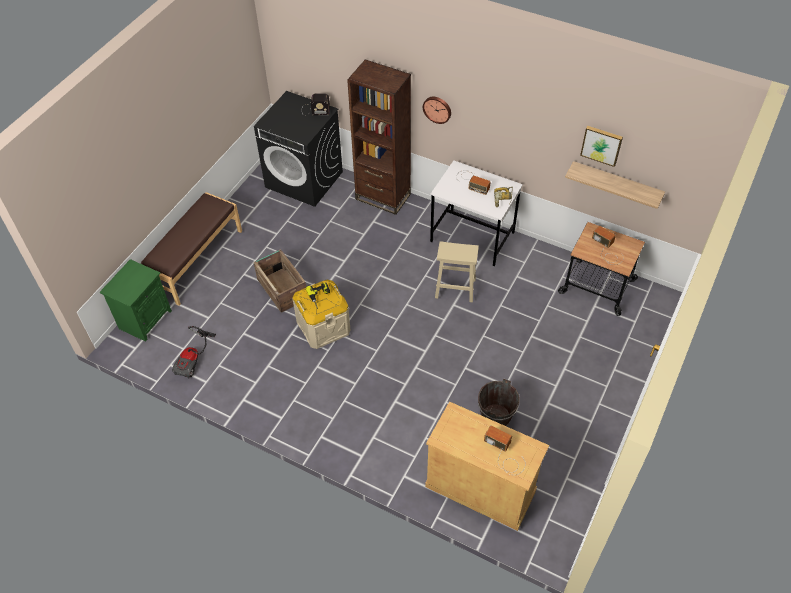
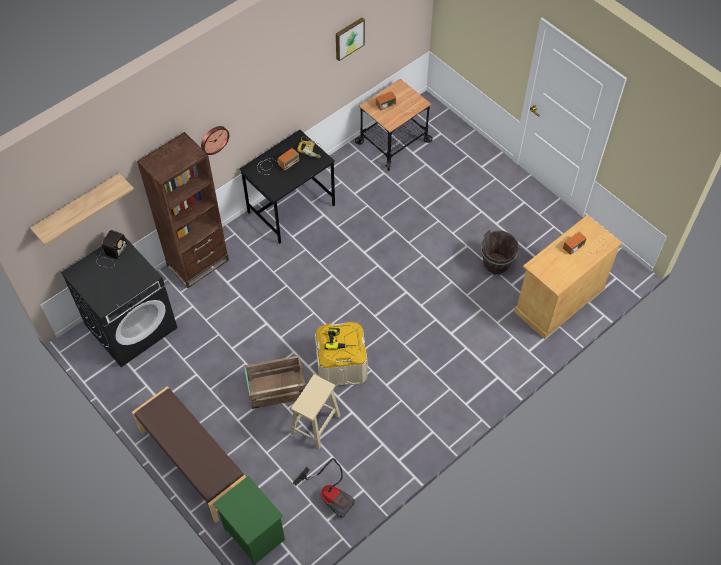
camera: 70 degrees left, 5 degrees up
white desk [430,161,523,266] -> black desk [239,130,335,244]
beige stool [435,241,479,302] -> beige stool moved to [290,374,341,449]
shelf [565,161,665,209] -> shelf moved to [30,173,134,245]

